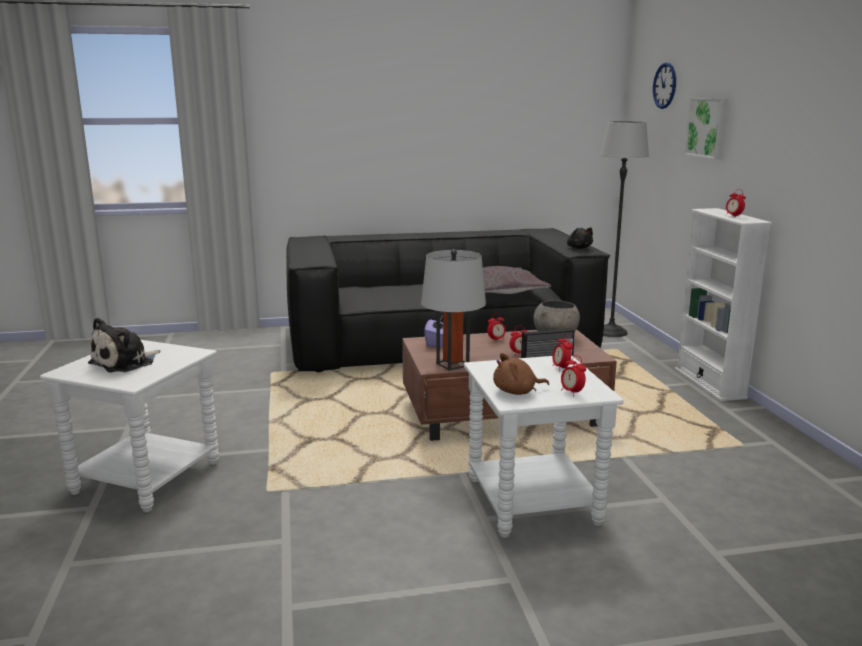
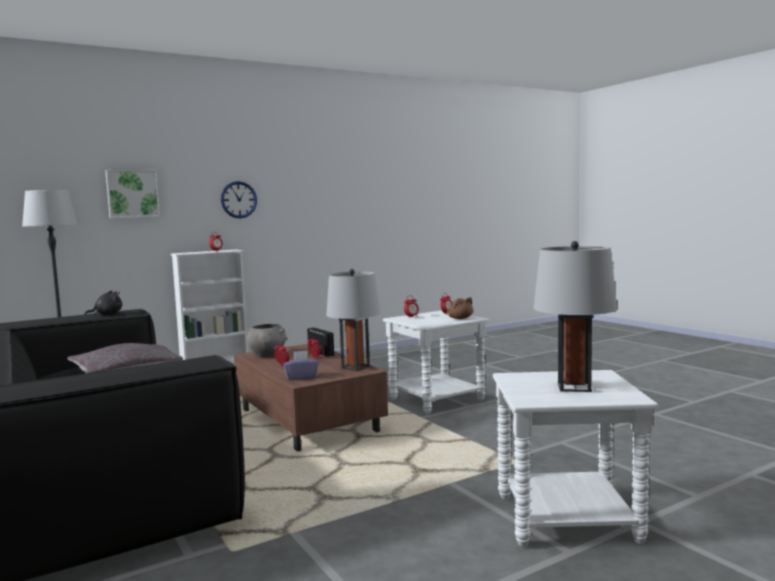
camera: 110 degrees left, 10 degrees down
plush toy [88,317,161,372] -> grey table lamp [533,241,617,392]
wall clock [653,63,676,109] -> wall clock moved to [221,181,257,218]

